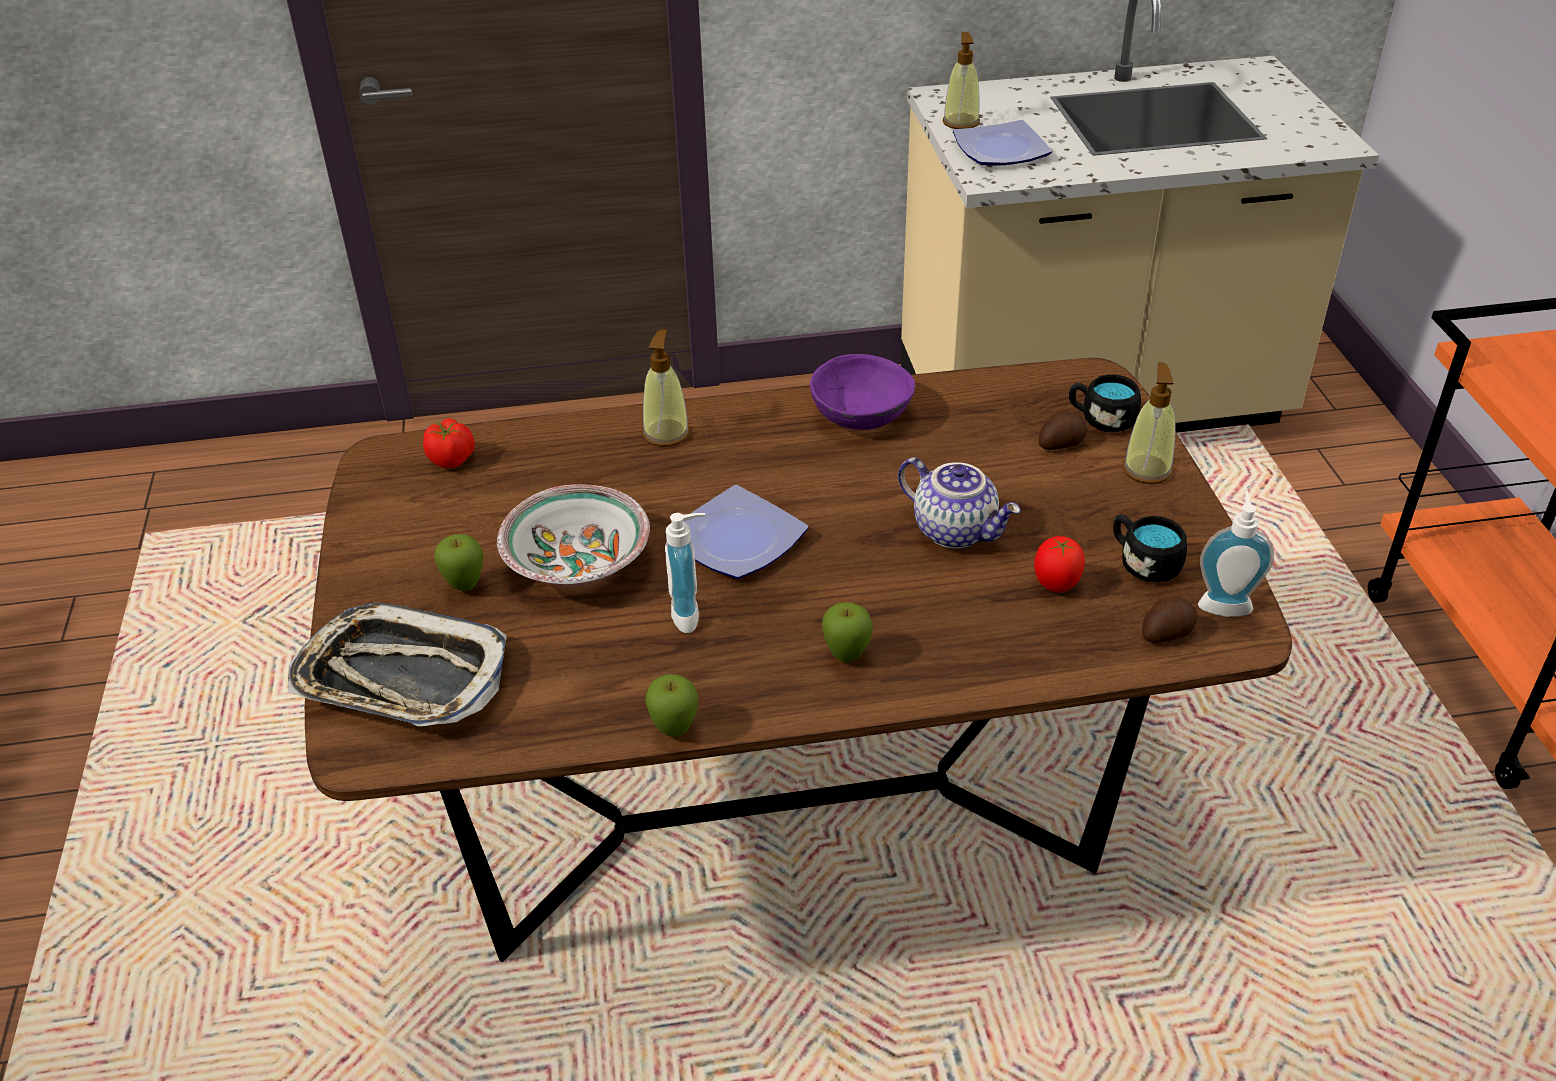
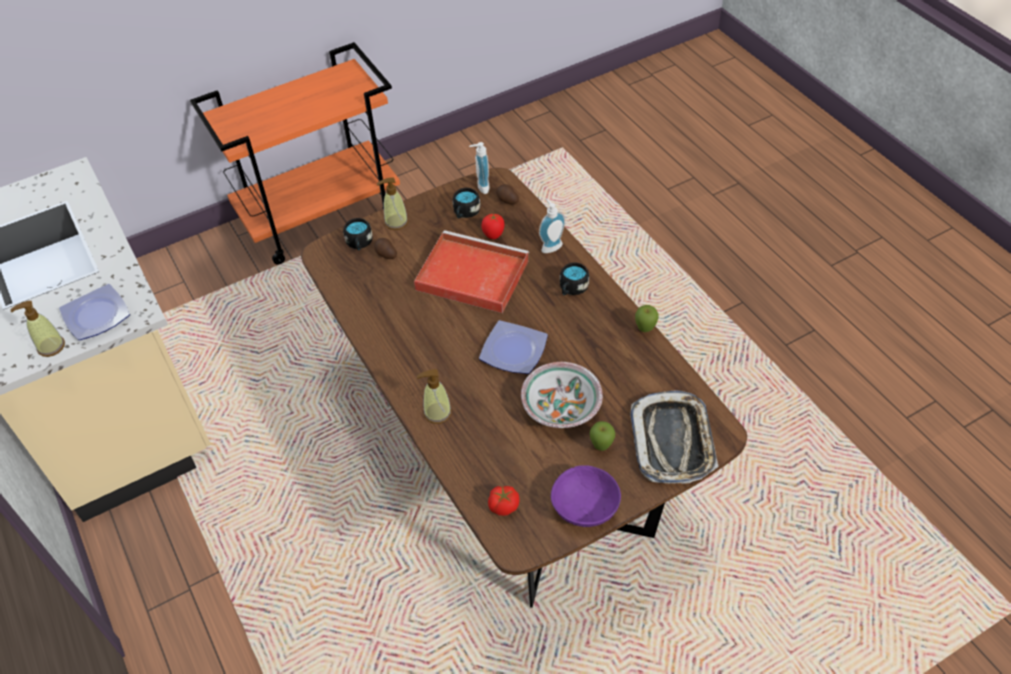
camera: 110 degrees left, 10 degrees up
soap dispenser [665,513,705,633] -> soap dispenser moved to [539,198,565,253]
purple bowl [810,354,915,430] -> purple bowl moved to [551,465,621,527]
apple [822,602,873,663] -> black mug [560,262,589,295]
teapot [898,457,1020,549] -> red tray [414,230,529,313]

